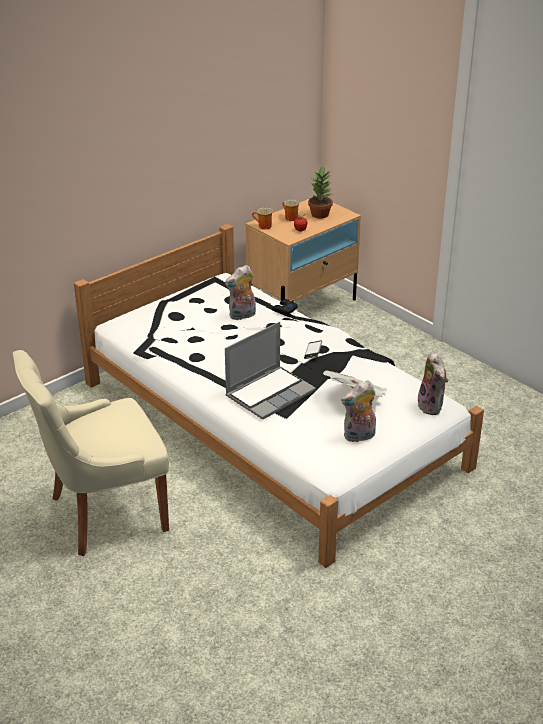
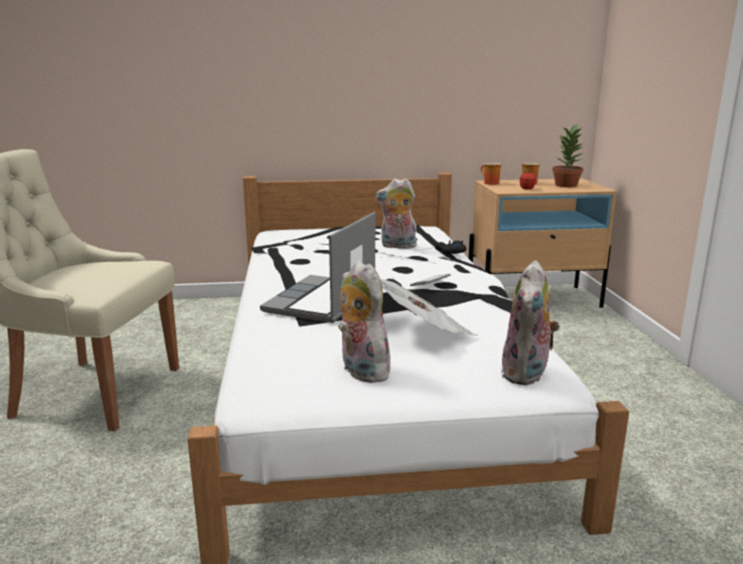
camera: 35 degrees right, 15 degrees down
laptop [225,322,316,420] -> laptop turned 120 degrees clockwise [260,212,375,323]
plush toy [341,380,376,442] -> plush toy turned 45 degrees clockwise [338,260,395,383]

